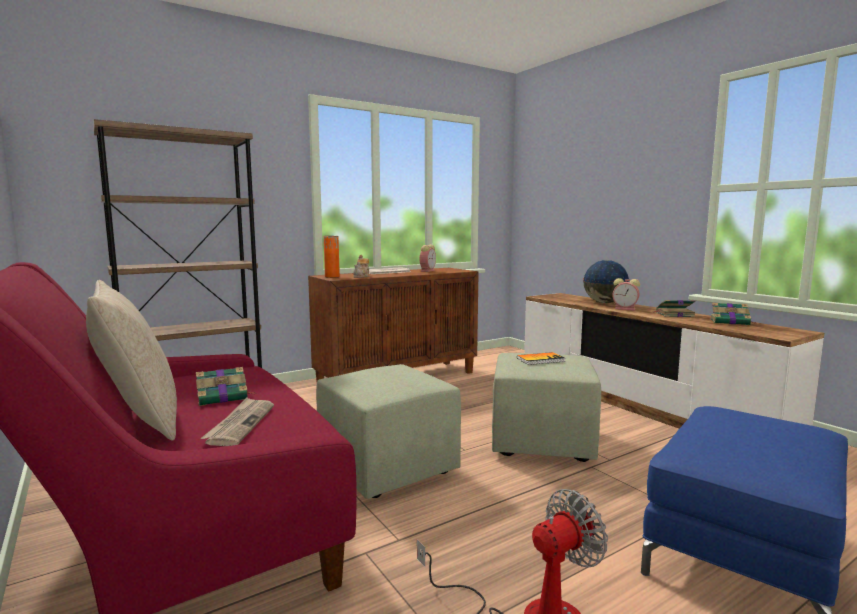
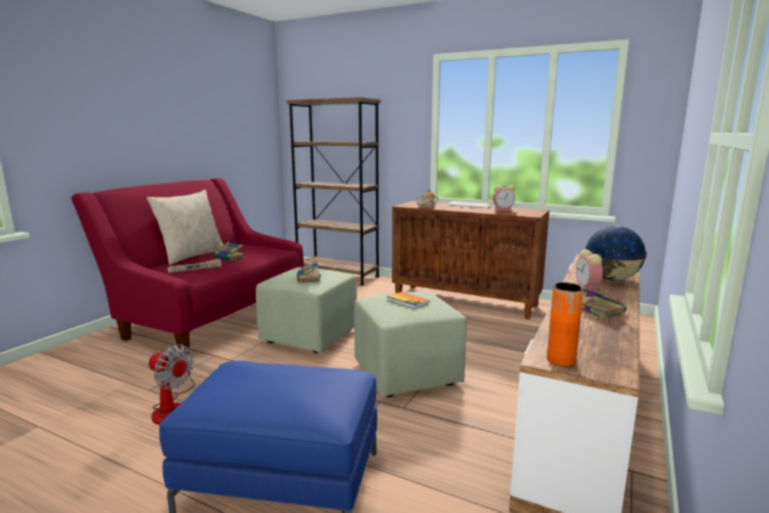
camera: 60 degrees right, 5 degrees up
orange vase [324,236,340,278] -> orange vase moved to [547,282,584,367]
book [710,302,756,325] -> book moved to [297,261,321,283]

